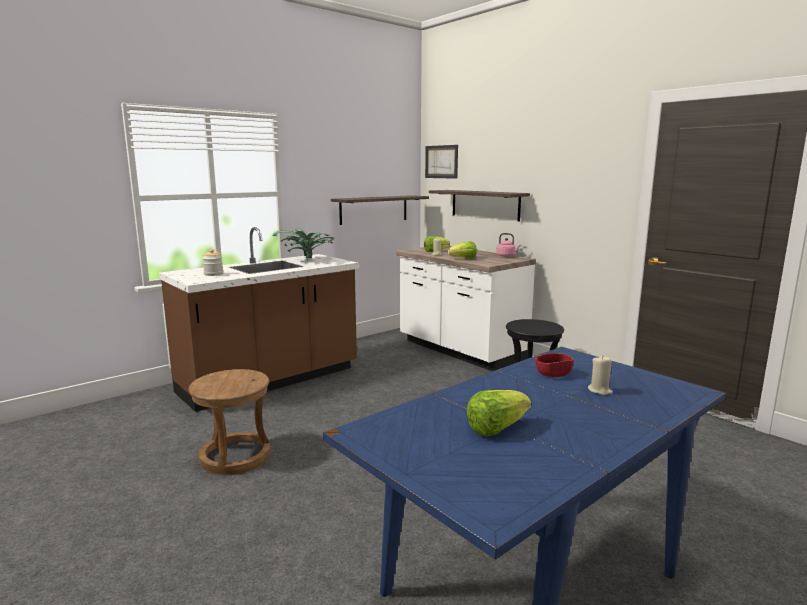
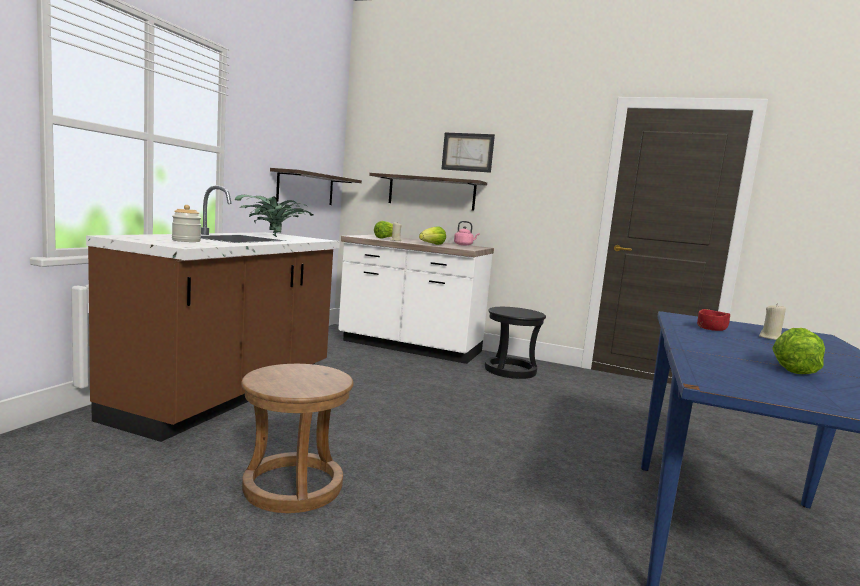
camera: 30 degrees left, 5 degrees down
picture [425,145,458,179] -> picture moved to [442,132,495,173]

